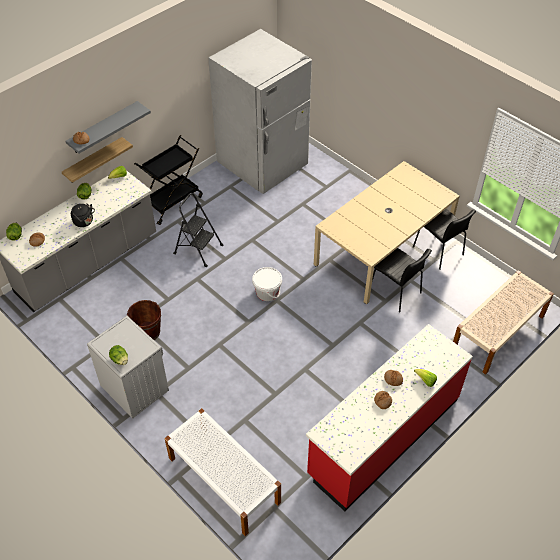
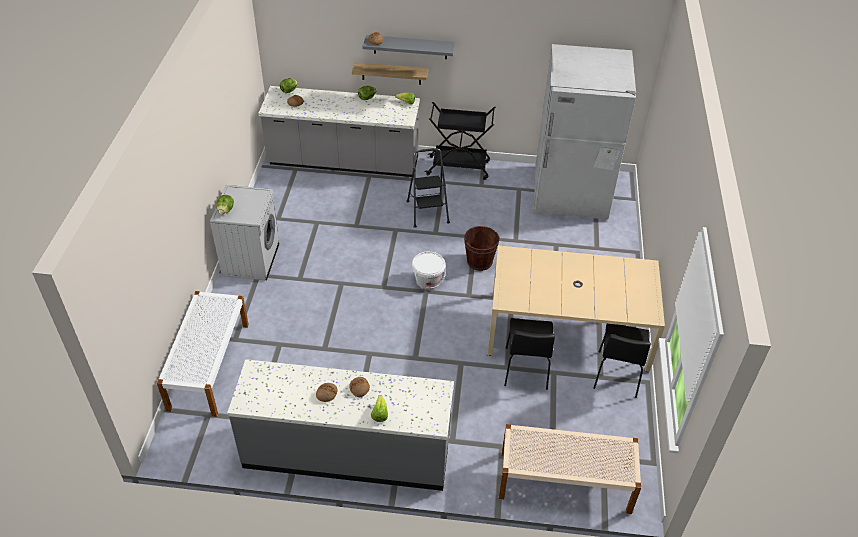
camera: 50 degrees right, 5 degrees down
black kettle [71,203,95,227] -> none
brown bucket [127,300,161,340] -> brown bucket moved to [464,226,499,271]
red counter [306,324,473,511] -> grey counter [227,359,454,491]

